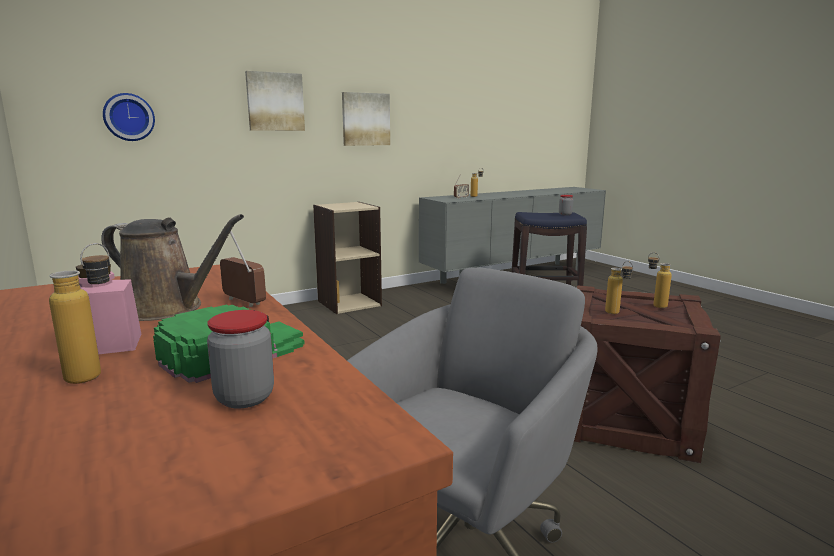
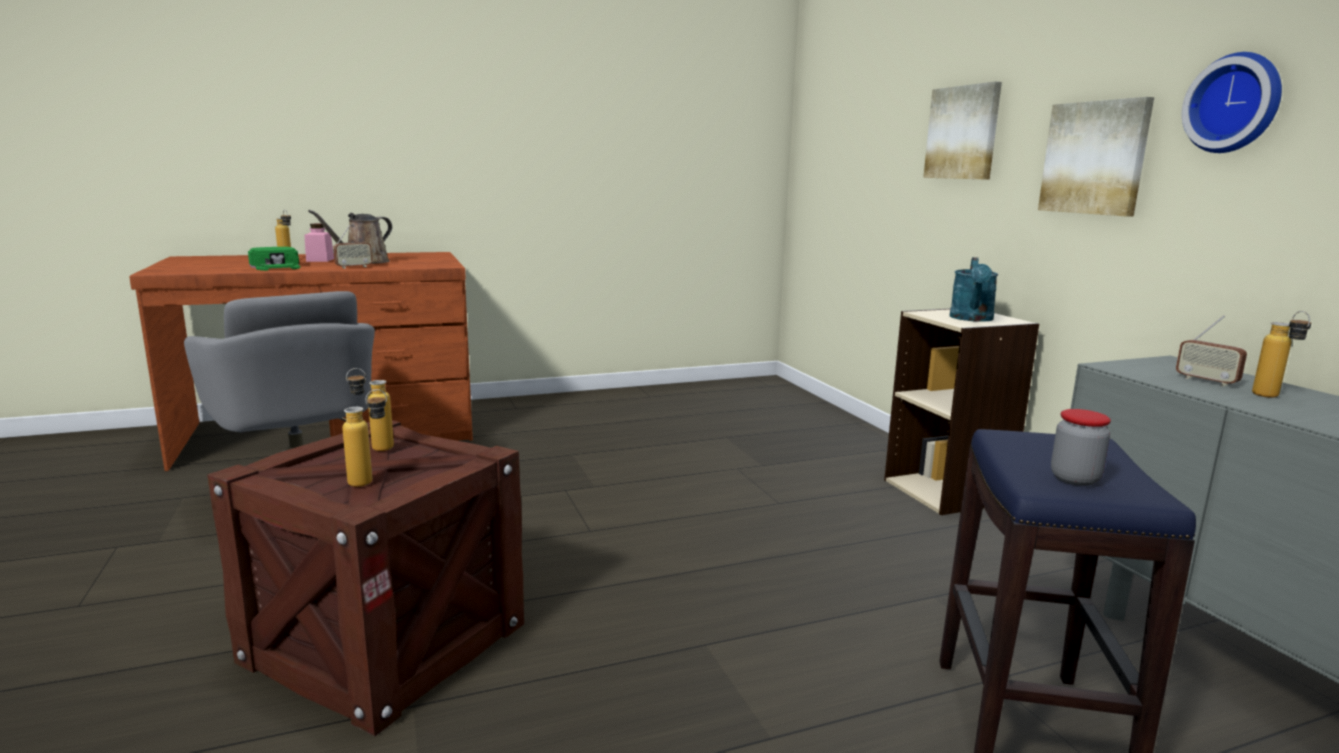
camera: 100 degrees right, 0 degrees up
wall clock [103,93,155,141] -> wall clock moved to [1181,52,1282,153]
jar [207,310,274,409] -> none
none -> turquoise watering can [950,257,998,322]

